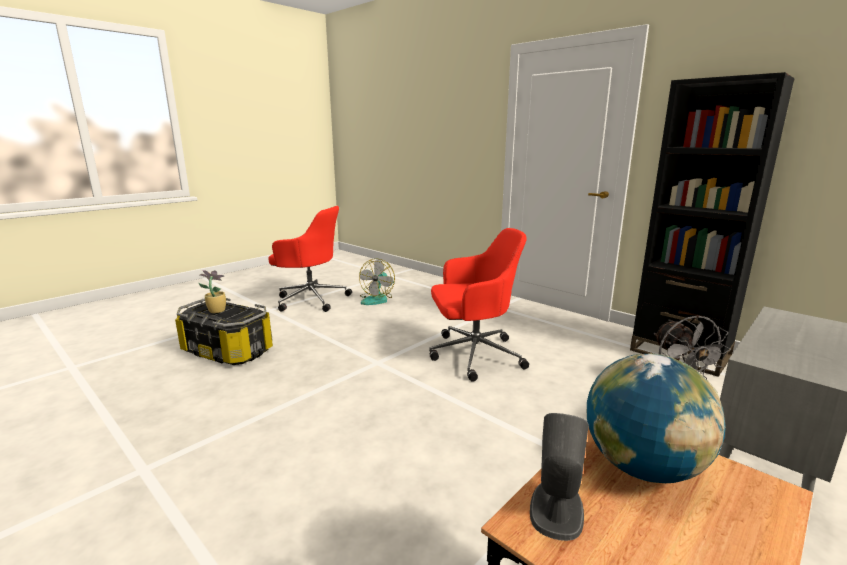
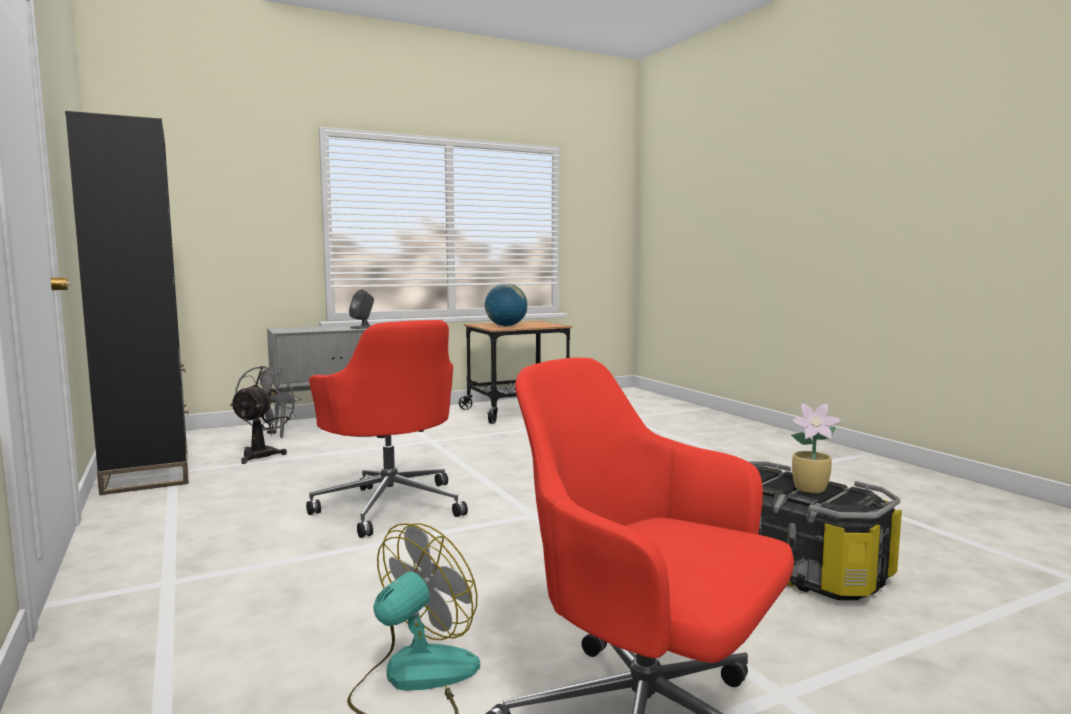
camera: 160 degrees left, 10 degrees down
red office chair [429,228,529,382] -> red office chair turned 135 degrees counterclockwise [306,320,468,538]
grey speaker [530,413,589,541] -> grey speaker moved to [349,289,374,329]

